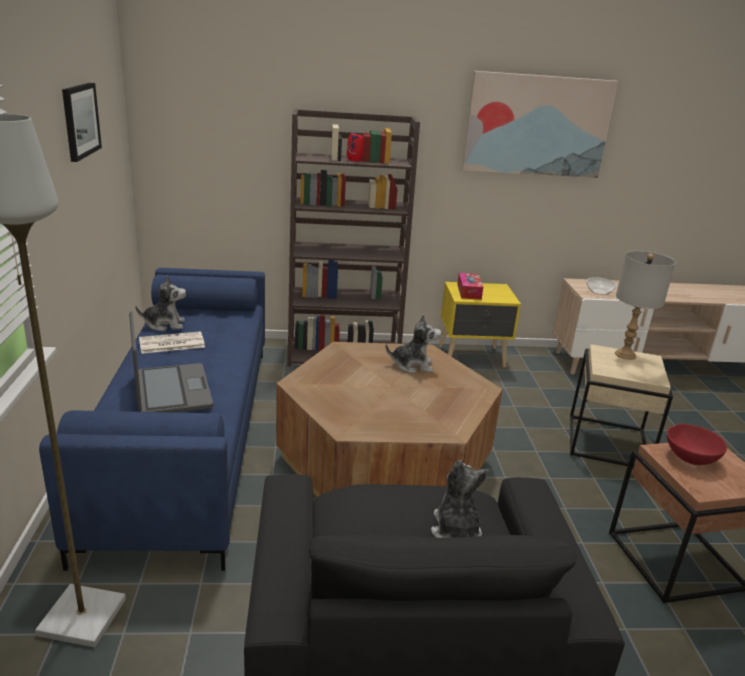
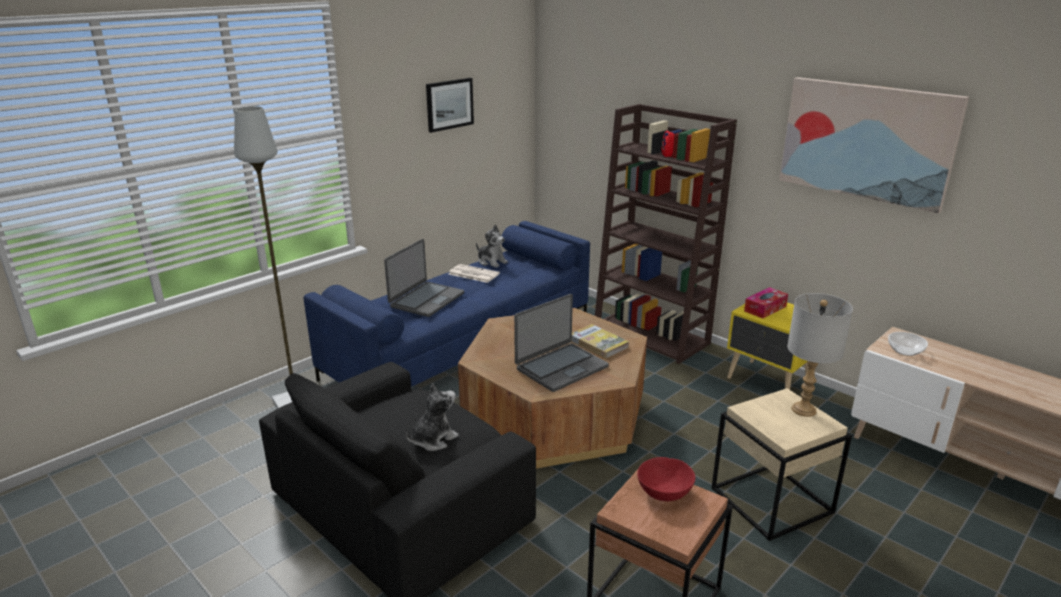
camera: 50 degrees right, 0 degrees up
plush toy [385,314,442,374] -> book [571,324,629,359]
none -> laptop [514,294,609,392]

